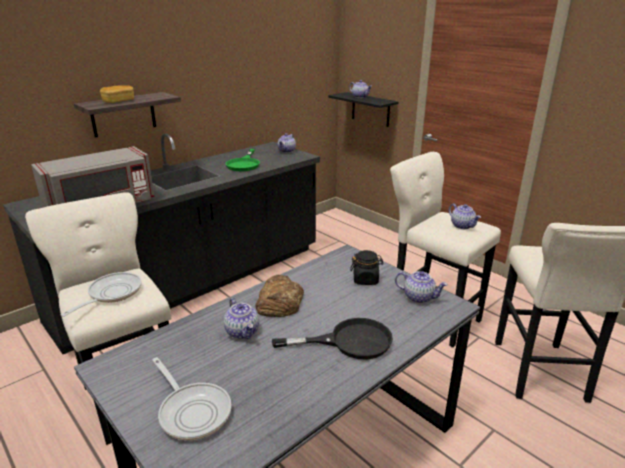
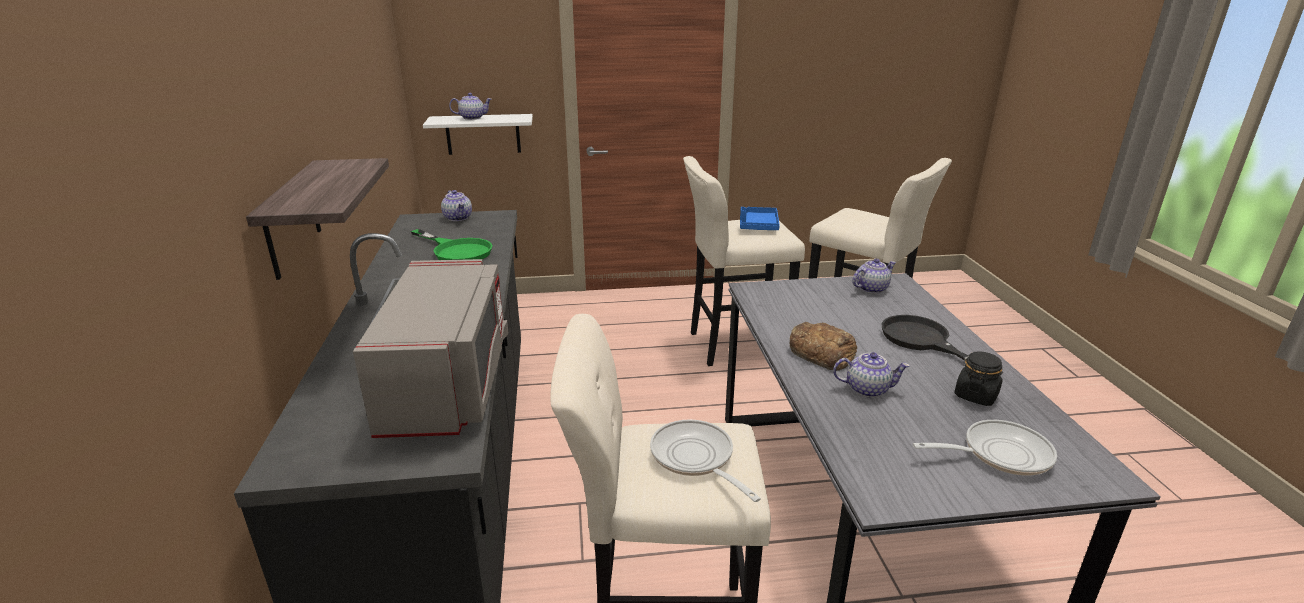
camera: 55 degrees left, 0 degrees up
bread [100,85,134,103] -> none
black frying pan [272,318,393,360] -> black frying pan turned 60 degrees counterclockwise [881,315,1003,376]
black shelf [328,92,398,127] -> white shelf [423,114,533,155]
black jar [350,250,384,285] -> black jar moved to [954,351,1002,406]
teapot [449,203,481,229] -> blue tray [740,207,780,230]

